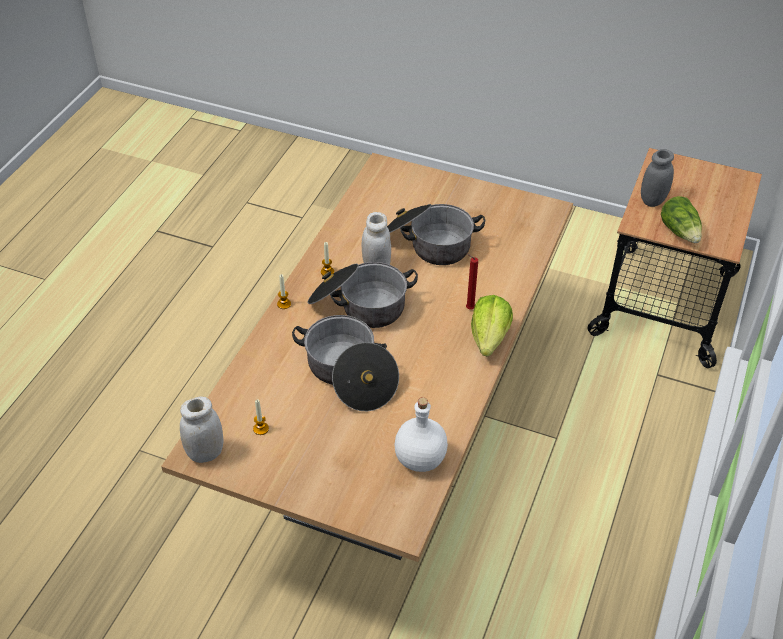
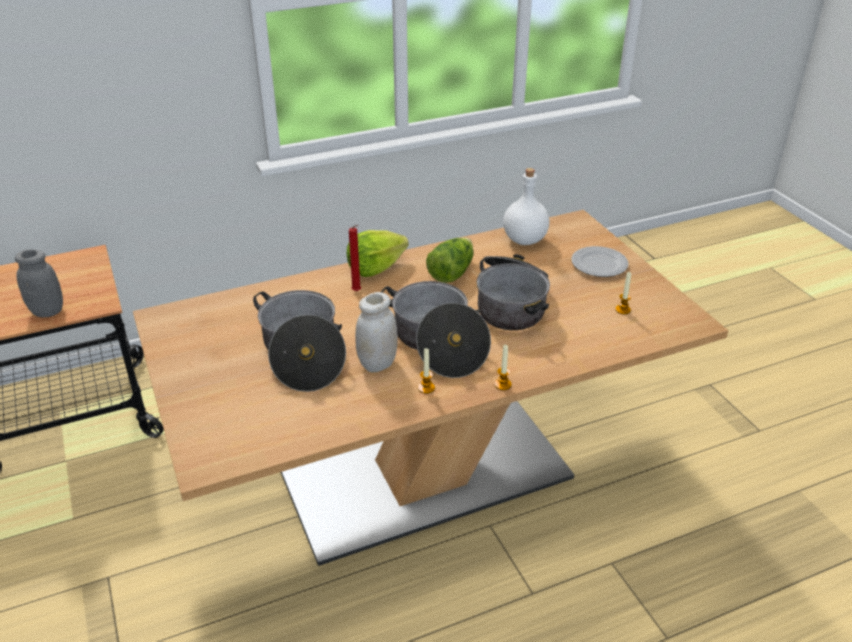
camera: 135 degrees left, 10 degrees down
white jar [180,396,224,463] -> none
lettuce [661,196,702,243] -> lettuce moved to [426,238,474,283]
none -> plate [571,246,629,277]

